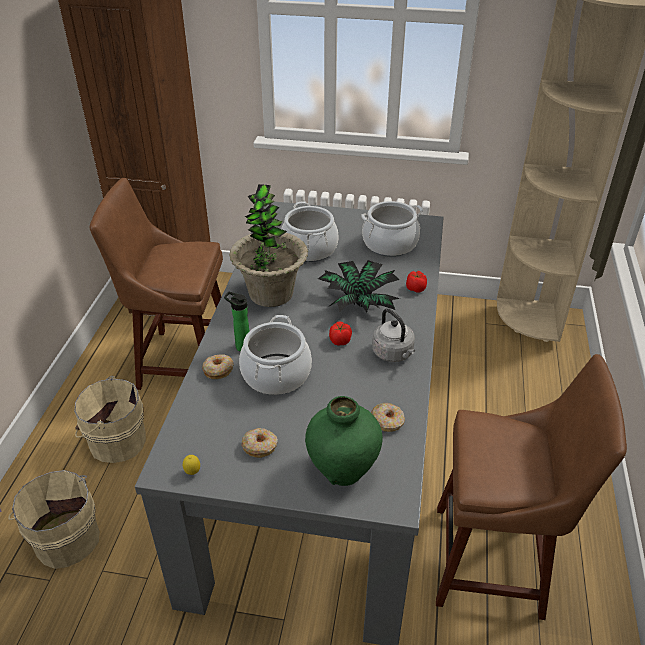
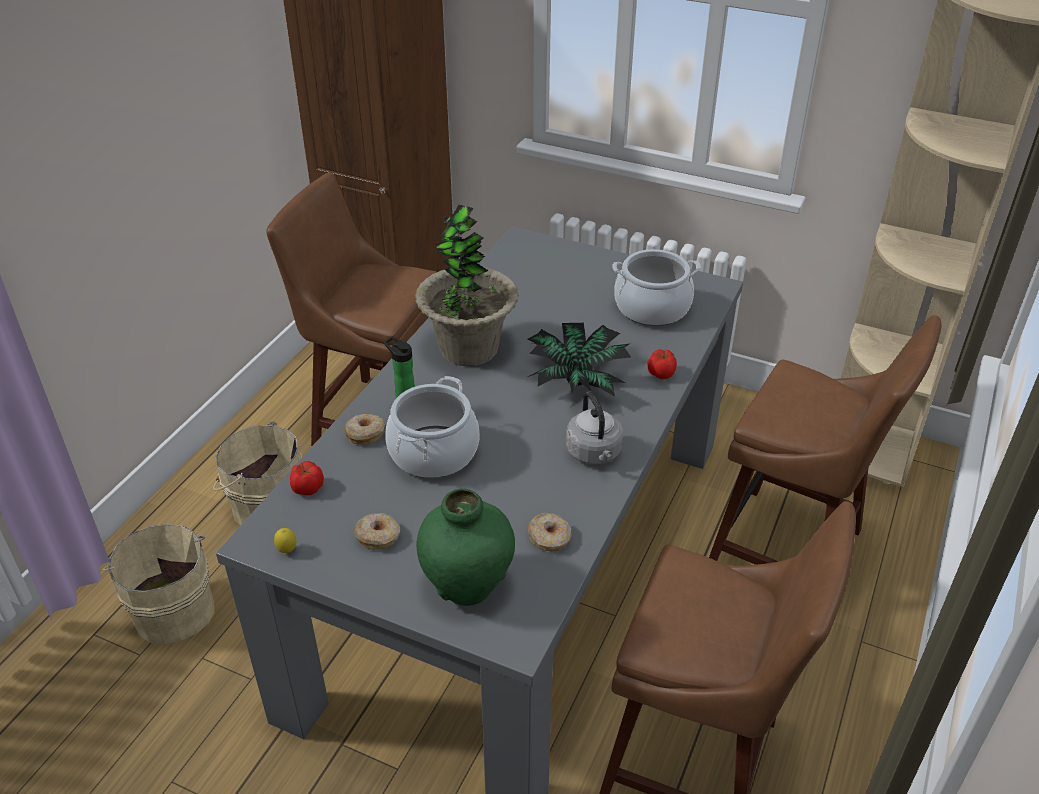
camera: 15 degrees right, 0 degrees up
cooking pot [282,201,339,262] -> none
tomato [329,322,352,346] -> tomato moved to [290,461,324,495]
none -> brown chair [709,315,942,565]

